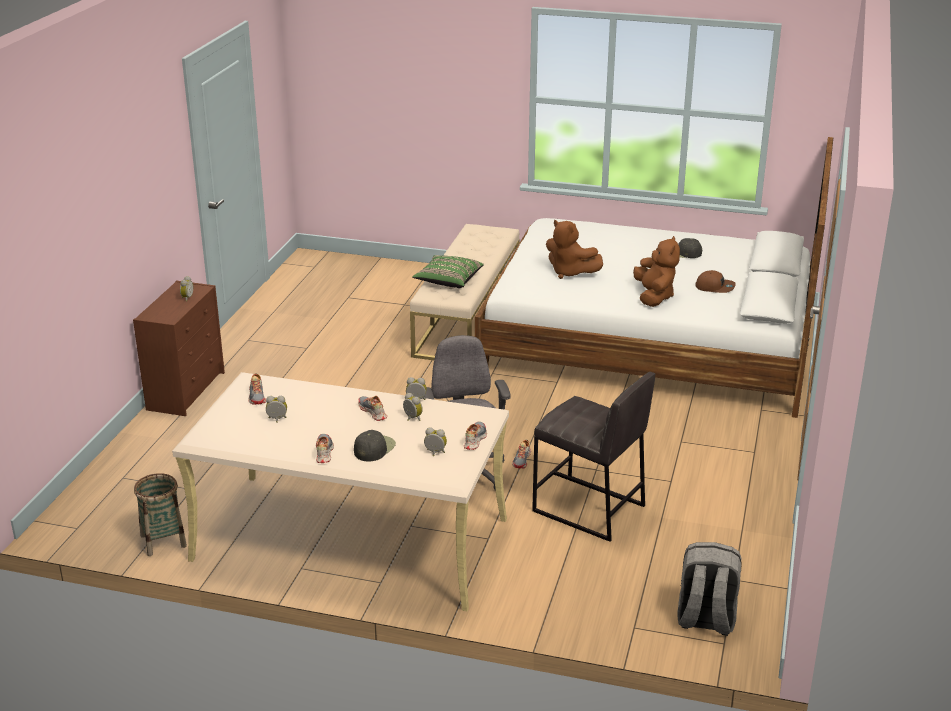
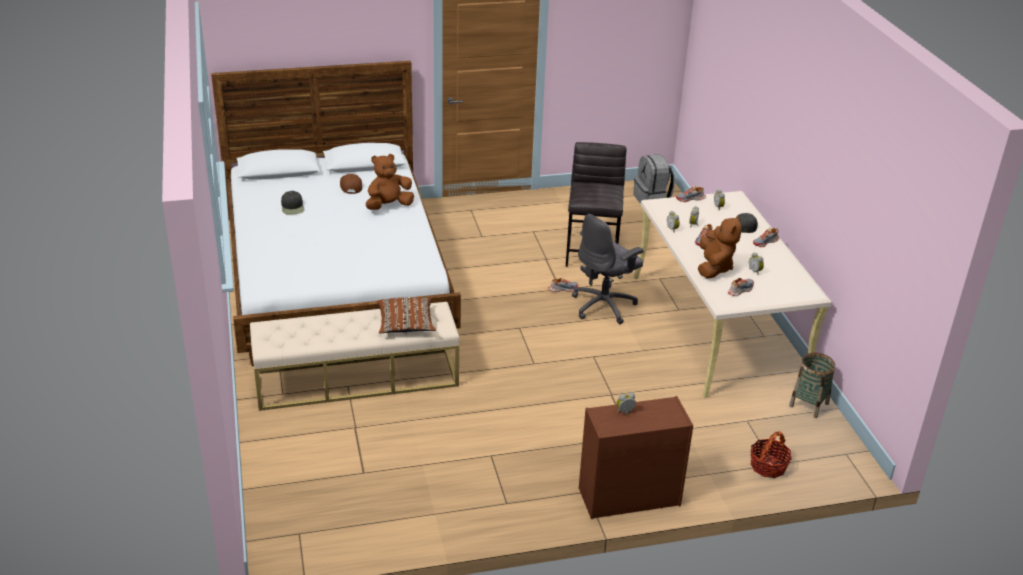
camera: 120 degrees left, 5 degrees up
green pillow [412,255,484,288] -> brown pillow [377,297,436,333]
brown plush toy [546,220,603,279] -> brown plush toy moved to [698,216,742,279]
none -> basket [750,431,792,478]

